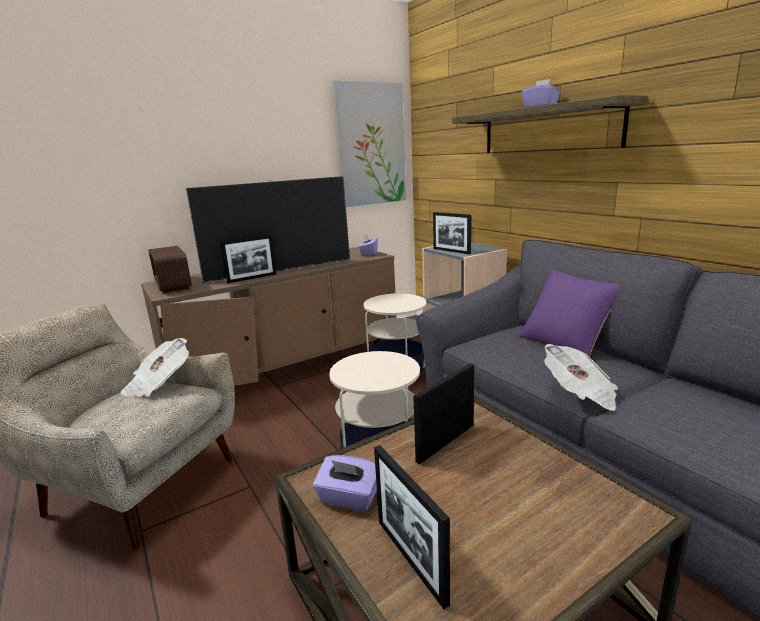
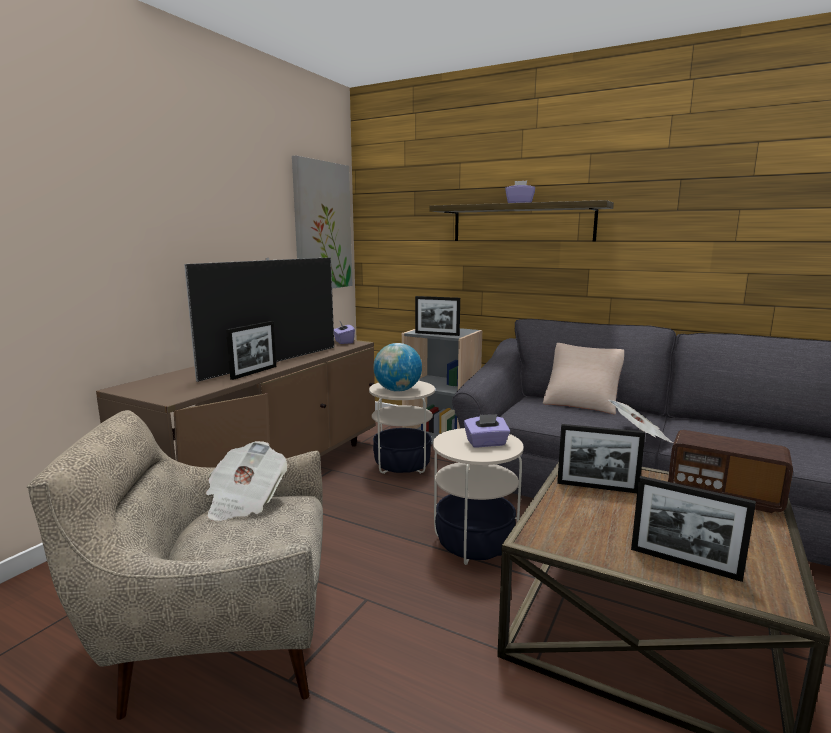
camera: 30 degrees left, 5 degrees down
radio [148,246,192,293] -> radio moved to [668,430,793,513]
purple tissue box [313,455,377,511] -> purple tissue box moved to [464,414,510,447]
picture frame [413,363,474,464] -> picture frame turned 90 degrees counterclockwise [557,424,645,493]
purple pillow [519,270,620,357] -> beige pillow [543,343,624,414]
none -> globe [373,343,422,392]

